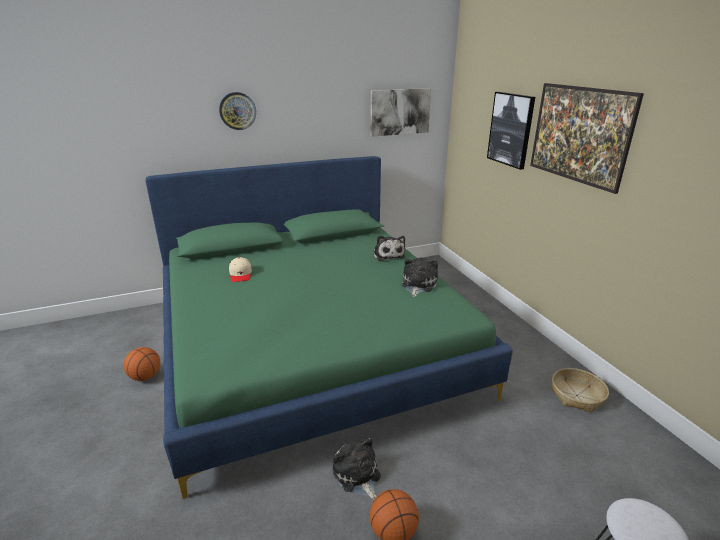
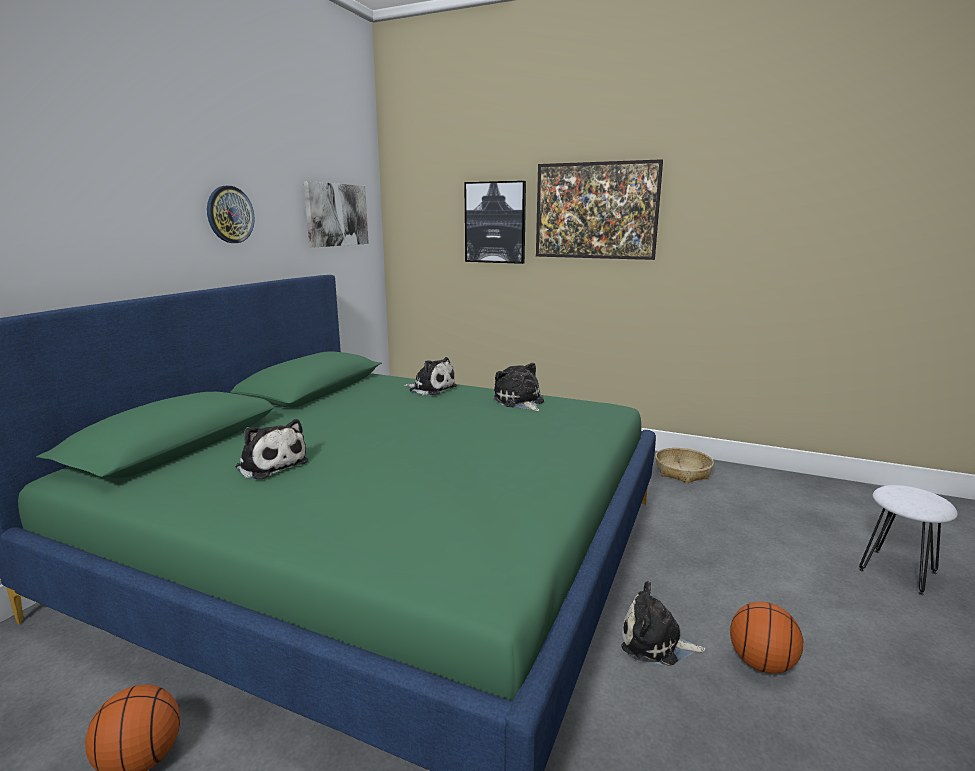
camera: 45 degrees left, 10 degrees down
wall clock [219,92,256,130] -> wall clock moved to [207,186,255,243]
beige cap [229,257,252,282] -> plush toy [235,419,308,480]

